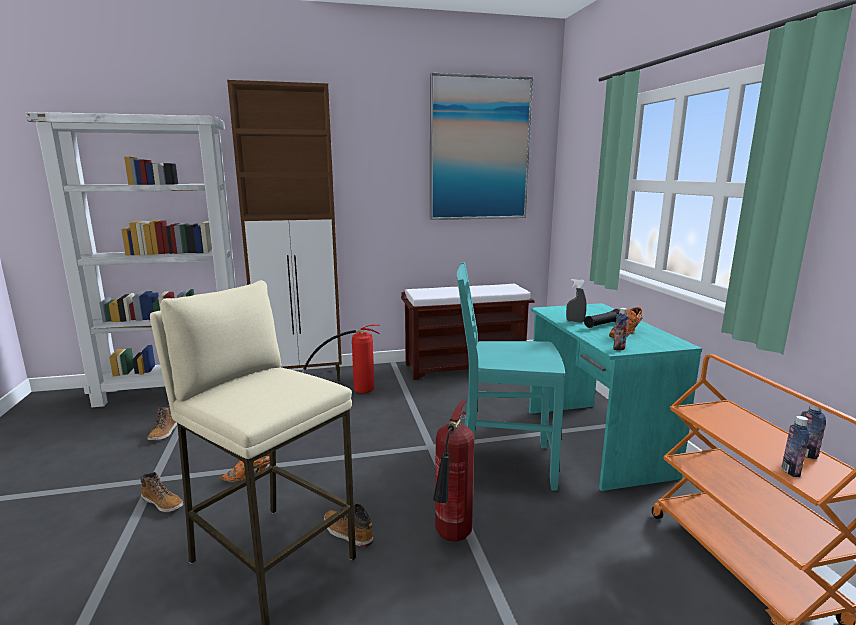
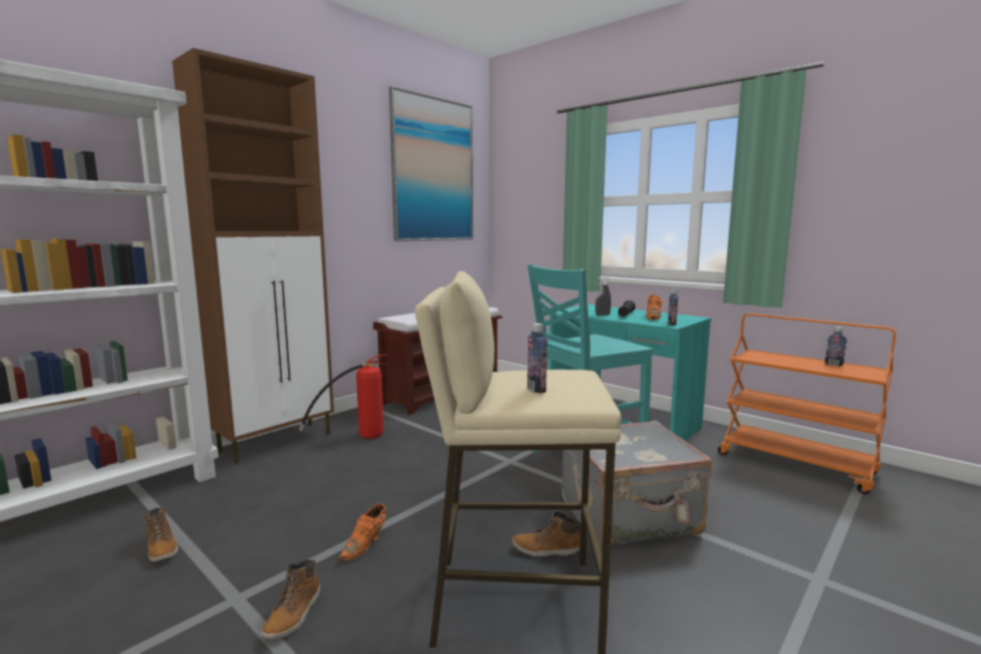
camera: 35 degrees left, 5 degrees down
boot [140,472,184,512] -> boot turned 105 degrees clockwise [261,560,321,639]
fire extinguisher [433,400,475,542] -> grey suitcase [562,420,712,547]
bottle [782,416,810,477] -> bottle moved to [527,323,547,393]

